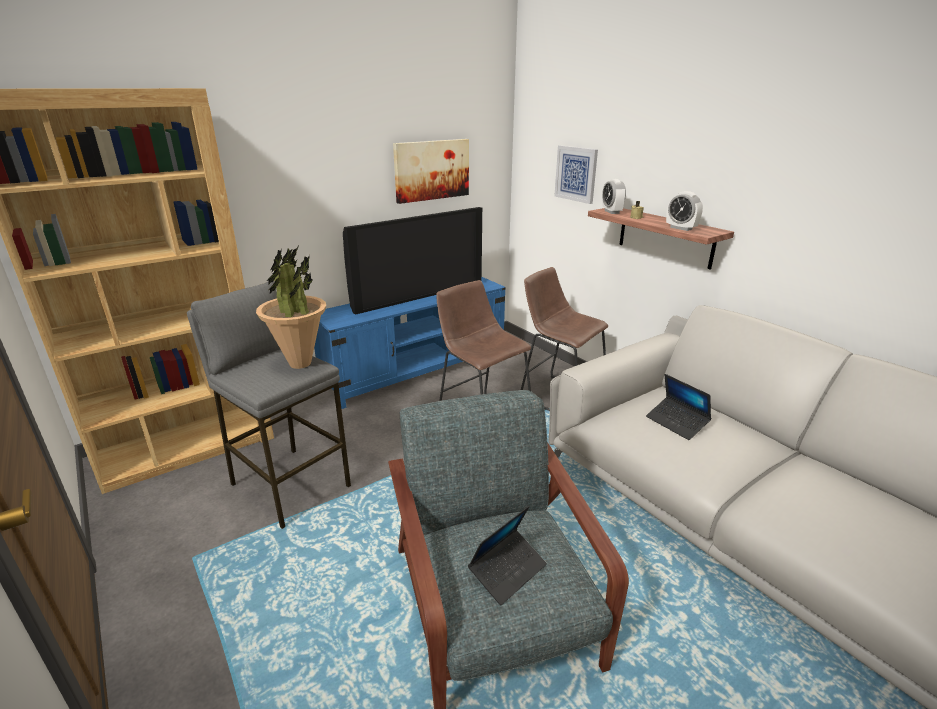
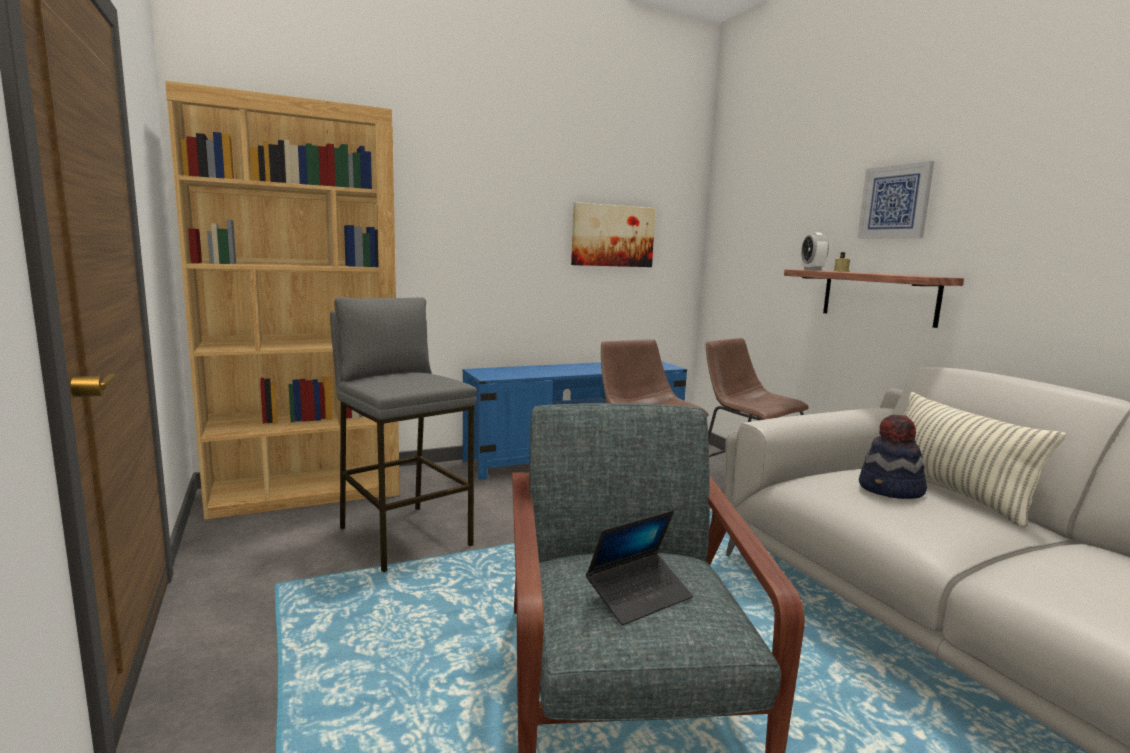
camera: 10 degrees right, 15 degrees down
potted plant [256,246,326,369] -> none
television [343,207,482,315] -> none
picture [555,145,598,204] -> picture moved to [858,161,934,239]
laptop [646,374,711,440] -> hat [859,415,927,499]
alarm clock [666,191,703,231] -> none
none -> pillow [903,392,1066,528]

